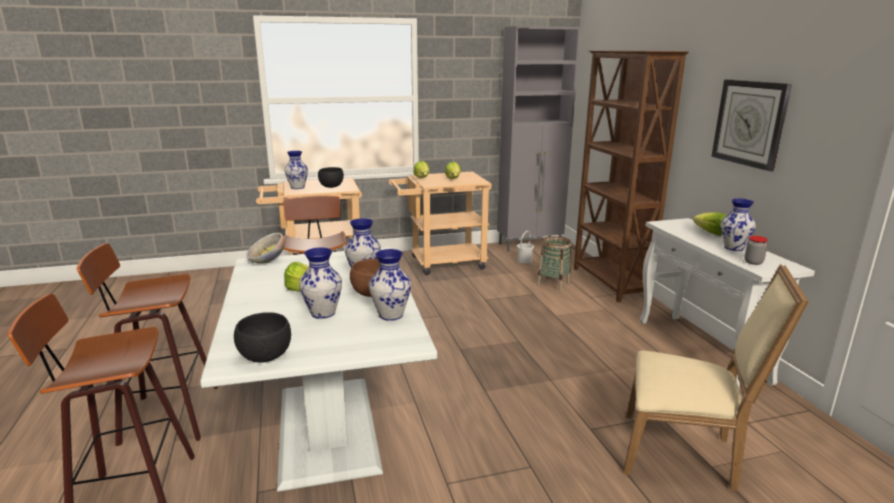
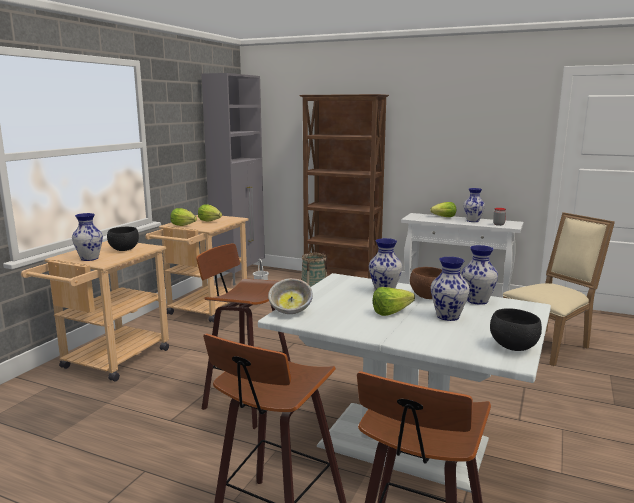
camera: 50 degrees left, 5 degrees down
wall clock [711,79,792,171] -> none

